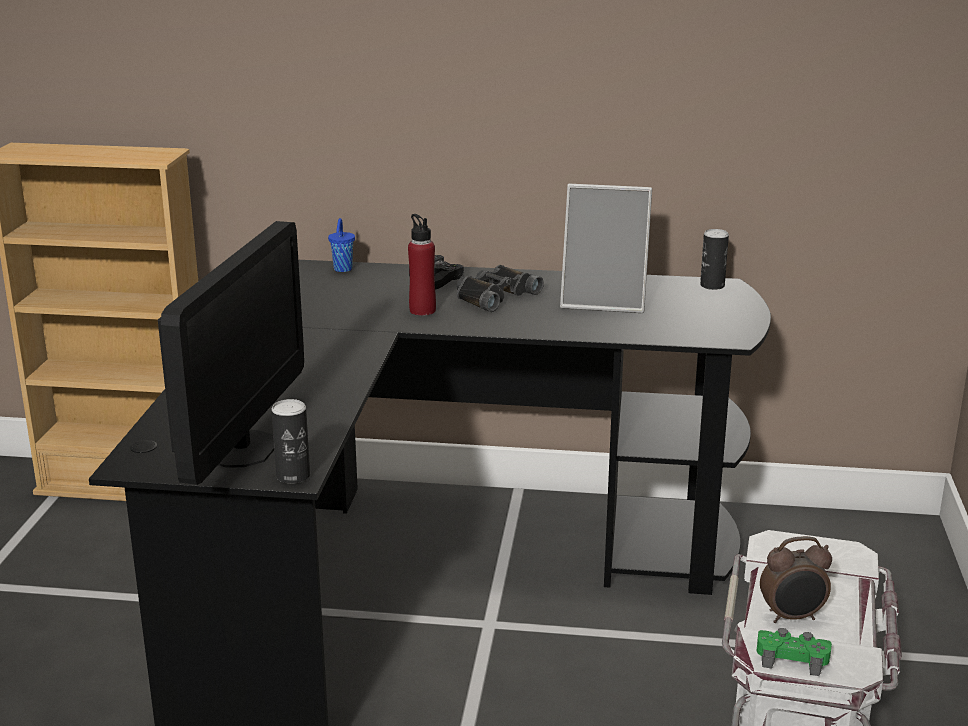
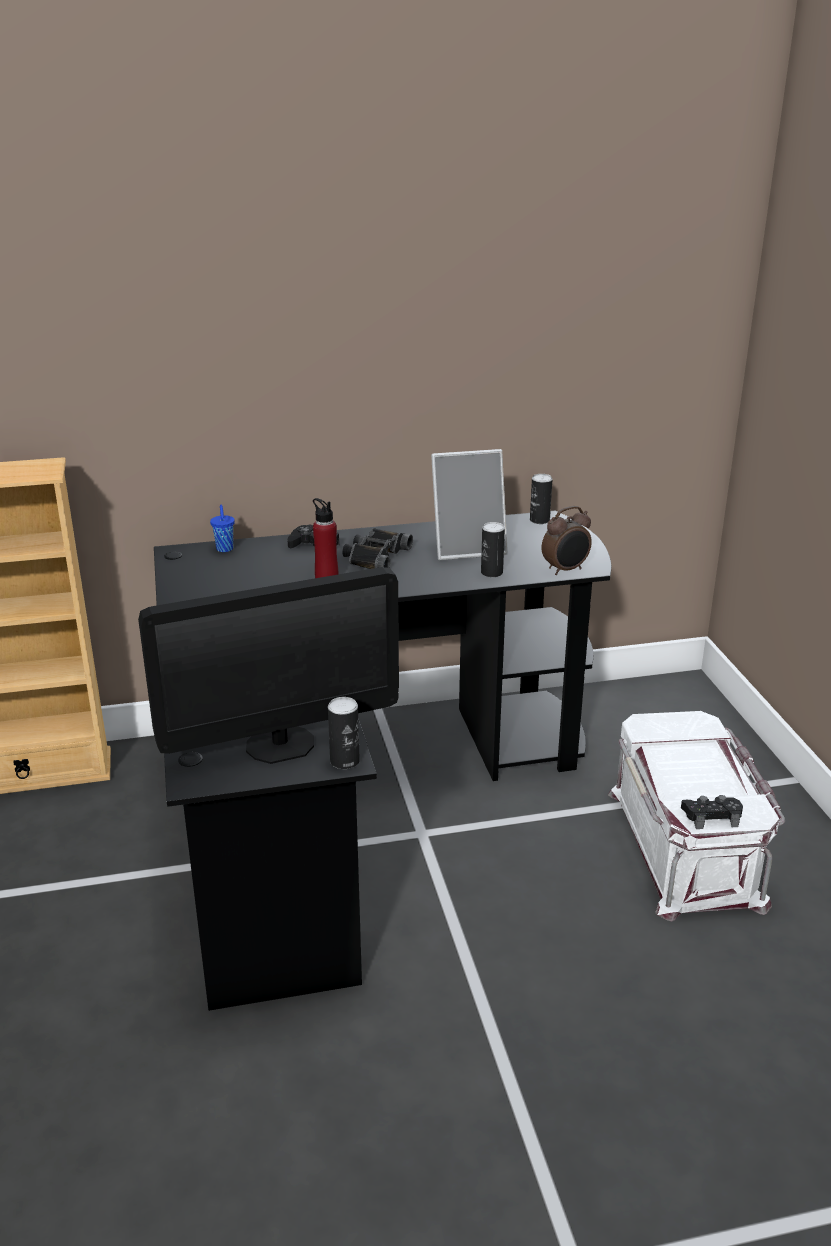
camera: 20 degrees left, 5 degrees up
monitor [158,221,304,485] -> monitor turned 75 degrees clockwise [138,567,399,764]
green game controller [756,628,832,676] -> black game controller [681,795,743,829]
alarm clock [760,536,832,623] -> alarm clock moved to [541,506,592,575]
none -> can [481,522,505,577]

